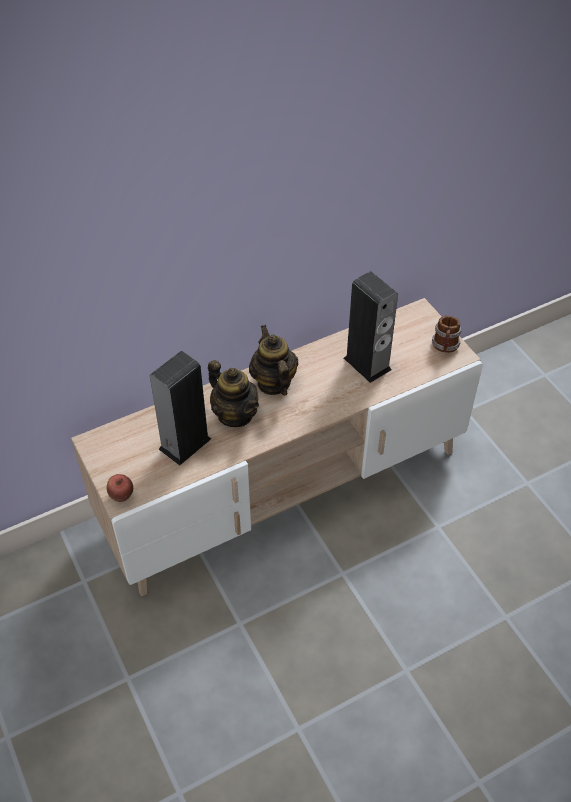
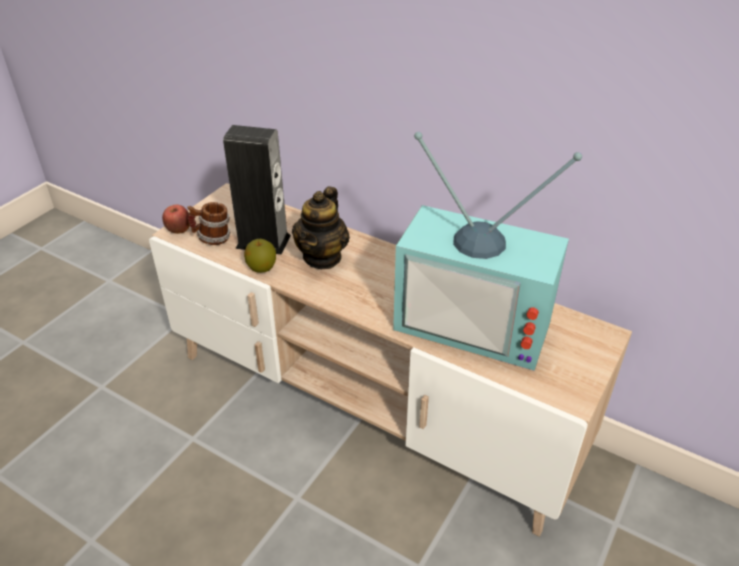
camera: 60 degrees right, 10 degrees down
teapot [249,325,298,396] -> none
speaker [344,271,398,383] -> television [393,132,582,371]
mug [432,316,462,353] -> mug moved to [187,202,231,245]
none -> apple [244,239,276,273]

